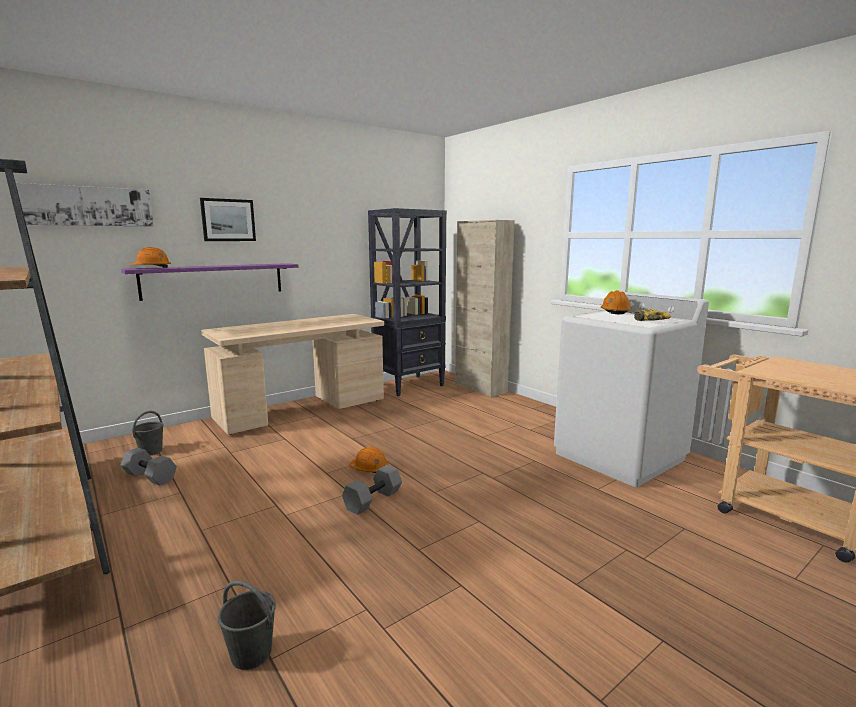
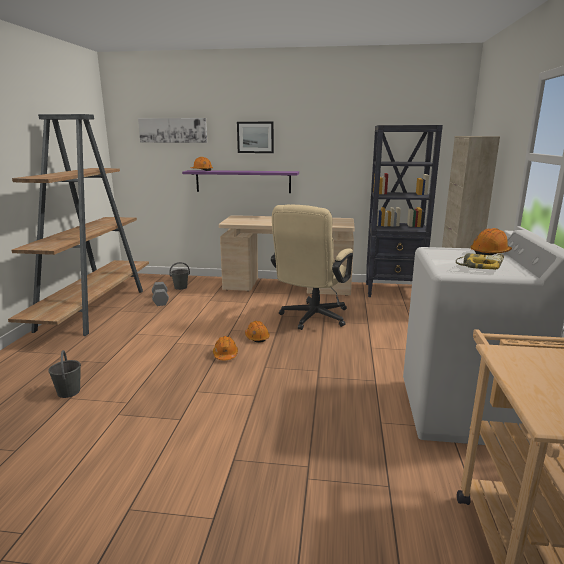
camera: 45 degrees right, 5 degrees up
grey dumbbell [342,465,402,515] -> orange hard hat [213,336,238,360]
none -> beige office chair [271,205,353,330]

